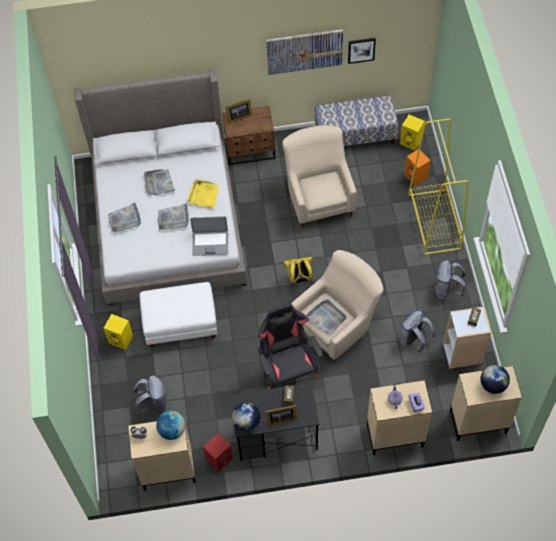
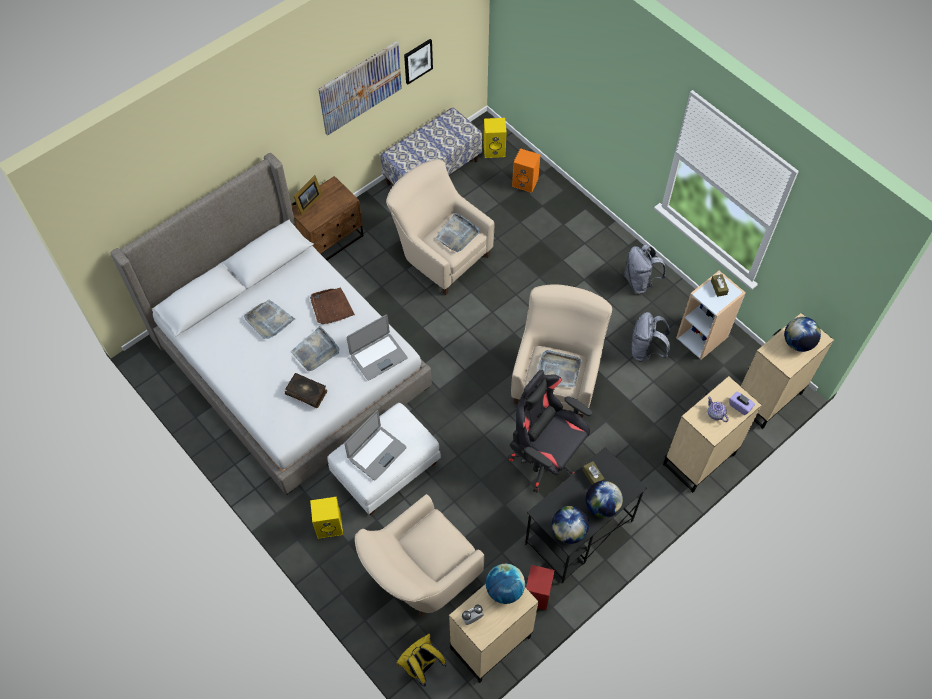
camera: 35 degrees left, 0 degrees up
grey tray [108,203,141,232] -> grey tray moved to [435,213,480,252]
grey backpack [134,375,167,414] -> beige armchair [355,494,484,617]
yellow tray [187,179,219,208] -> brown tray [310,288,355,324]
picture frame [266,405,297,426] -> globe [586,481,623,518]
yellow backpack [283,257,313,287] -> yellow backpack moved to [397,634,446,687]
yellow clothes rack [408,119,469,254] -> none
none -> book [285,373,327,408]
none -> laptop [344,410,407,480]

